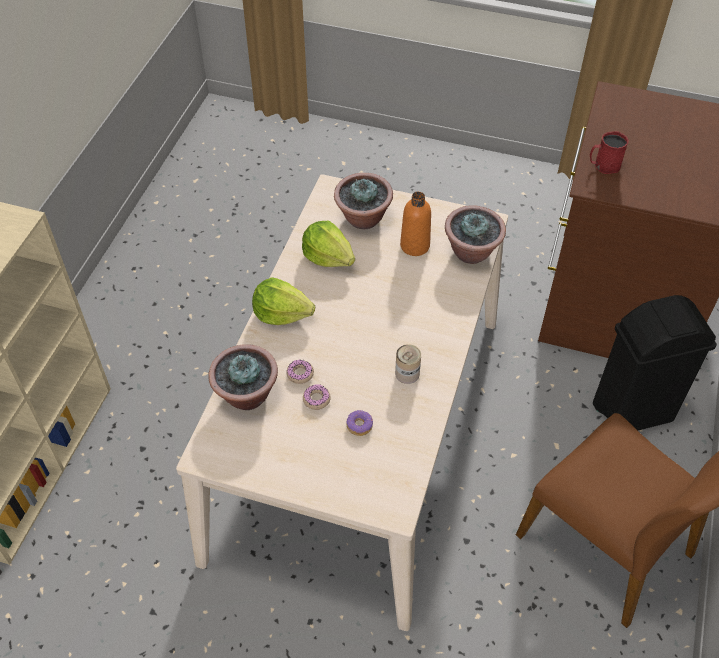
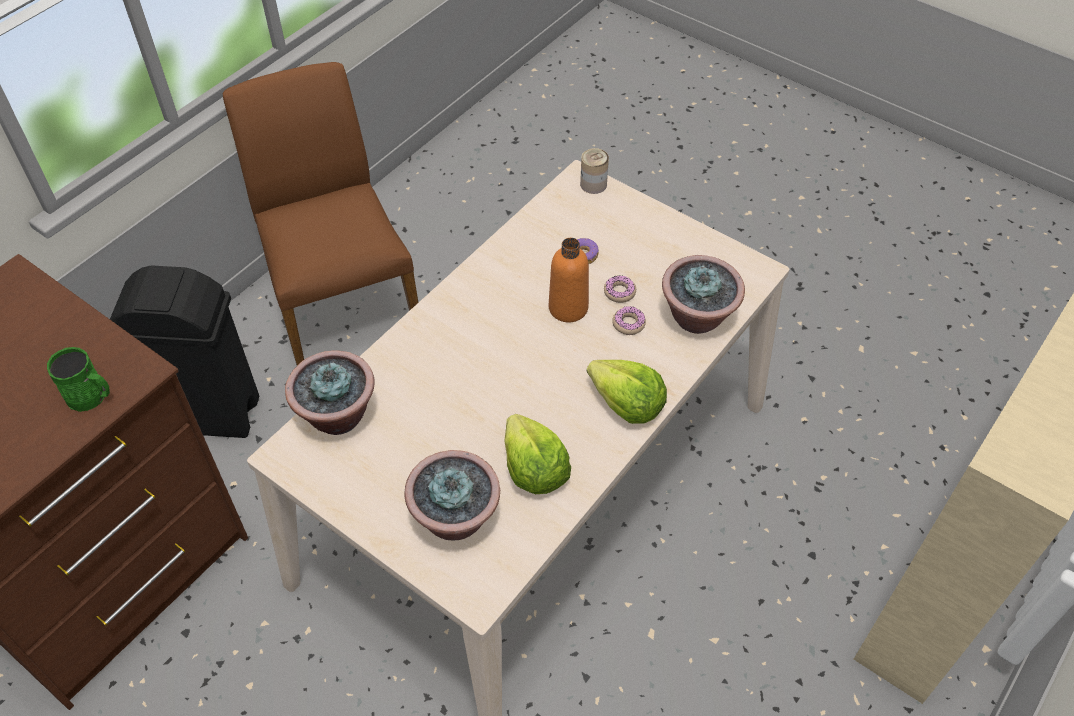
camera: 160 degrees left, 0 degrees up
can [395,344,421,384] -> can moved to [580,148,609,194]
orange bottle [400,191,431,256] -> orange bottle moved to [549,238,589,322]
red mug [590,131,629,174] -> green mug [47,347,110,412]

